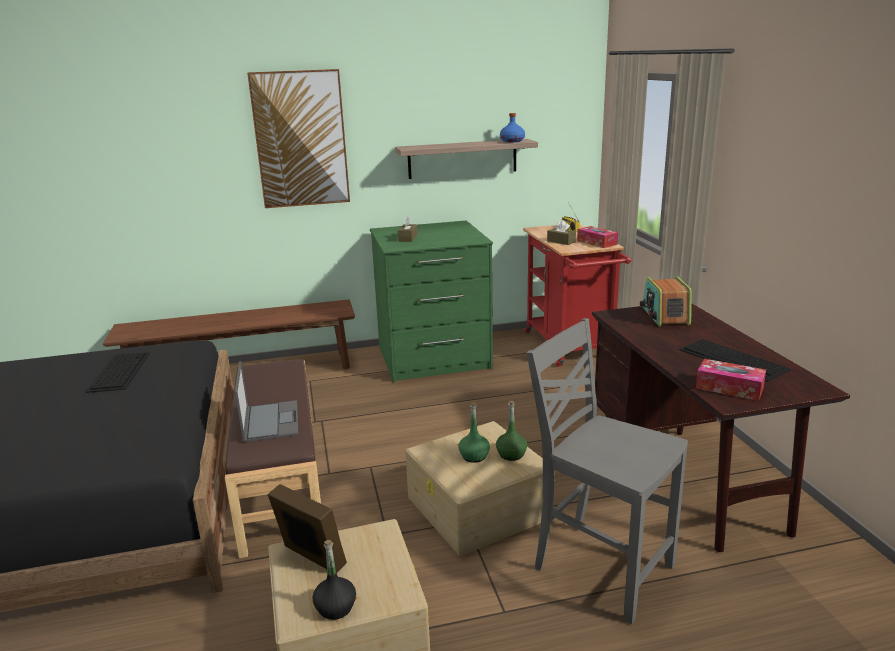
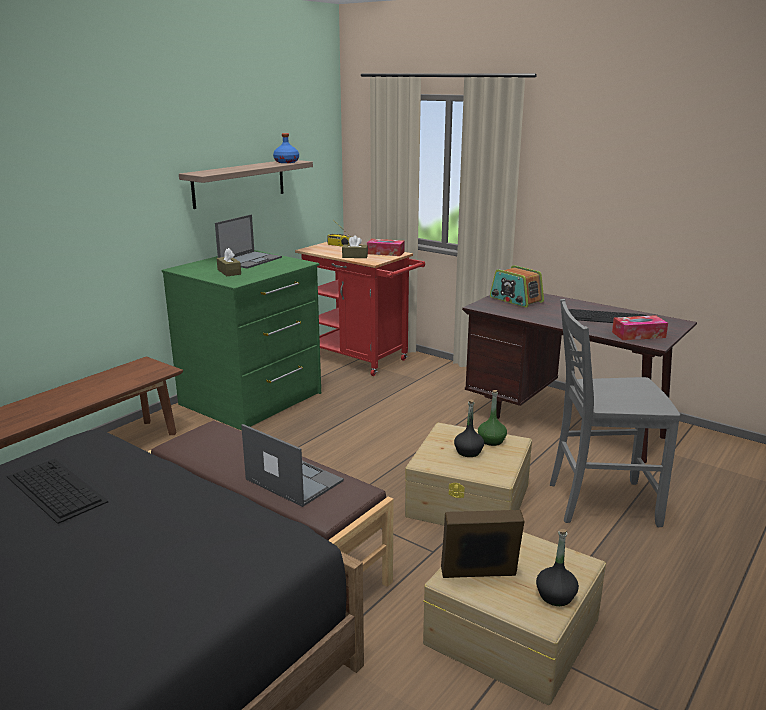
camera: 40 degrees left, 0 degrees up
picture [247,69,350,208] -> none
green bottle [458,402,490,463] -> black bottle [454,400,484,457]
none -> laptop [215,215,282,269]

